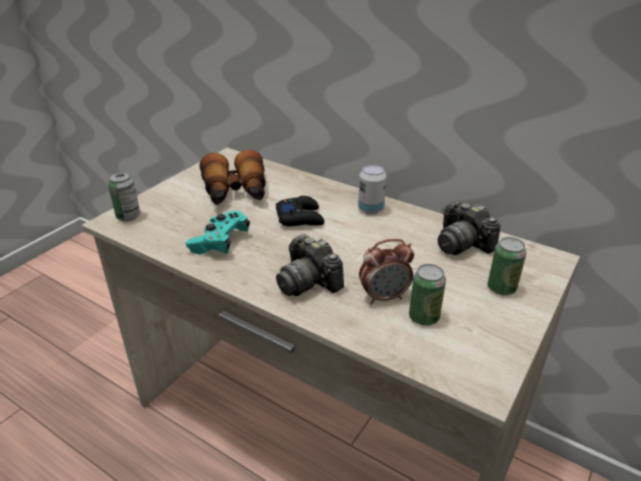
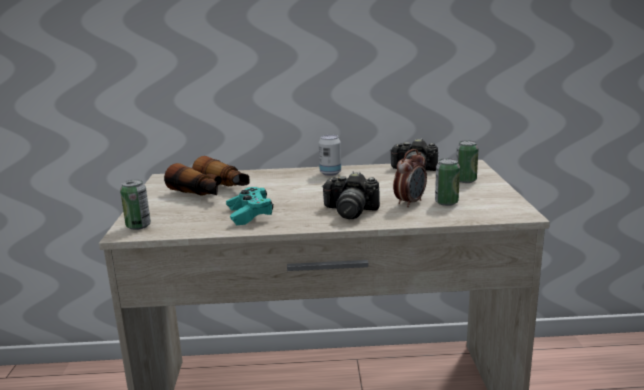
camera: 35 degrees left, 15 degrees down
black game controller [276,196,324,227] -> none

